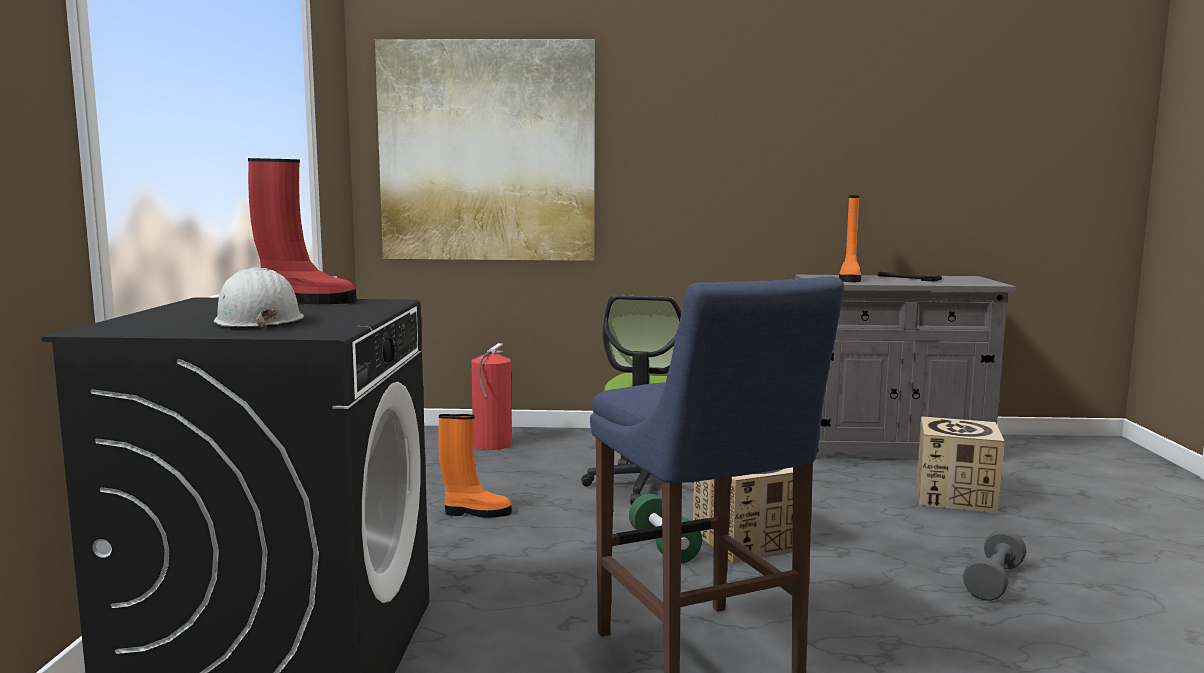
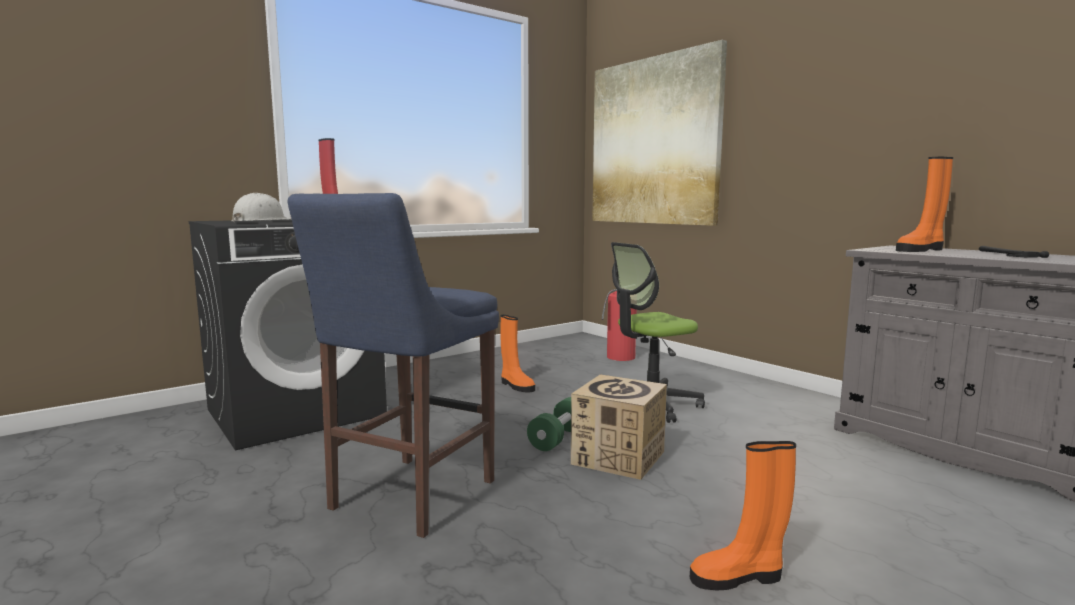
camera: 50 degrees right, 0 degrees up
cardboard box [917,416,1005,513] -> none
grey dumbbell [963,530,1026,601] -> orange boot [690,441,796,590]

